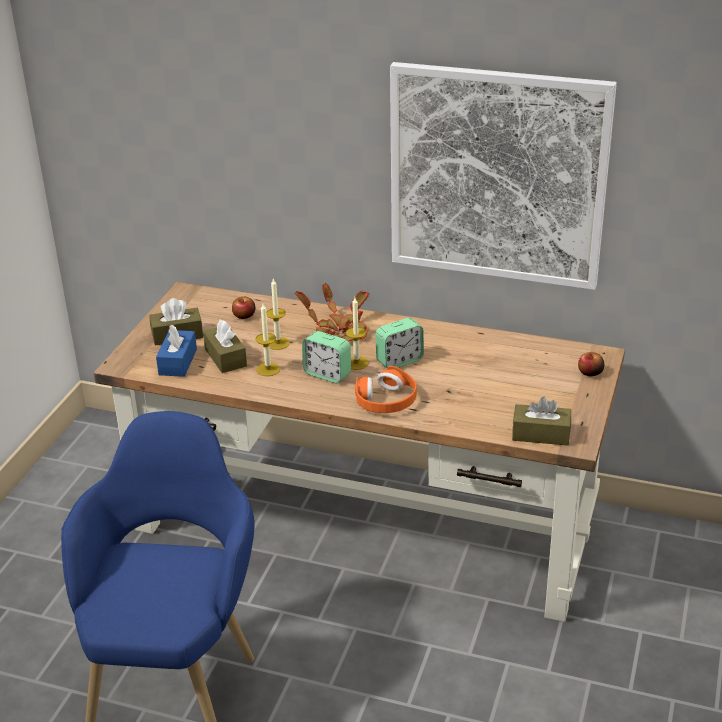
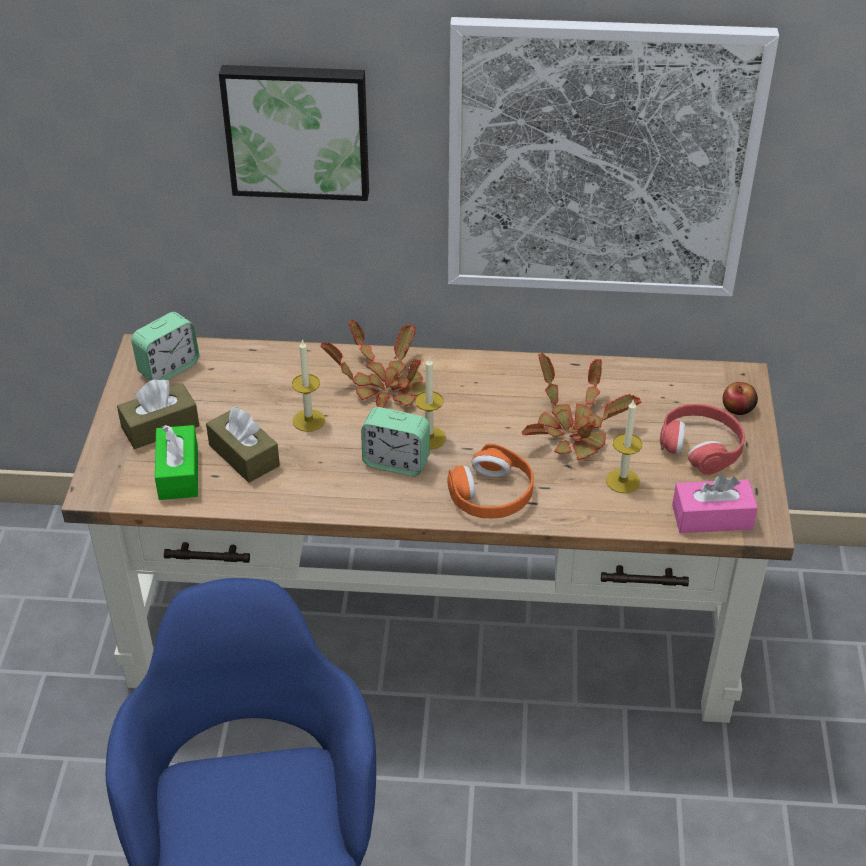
camera: 15 degrees left, 10 degrees up
blue tissue box [156,325,197,377] -> green tissue box [155,425,198,500]
apple [232,297,255,319] -> none
candle [256,304,280,376] -> candle moved to [606,399,642,493]
alarm clock [375,318,424,368] -> alarm clock moved to [131,312,199,381]
brown tissue box [512,397,571,446] -> pink tissue box [672,474,758,533]
none -> picture [219,65,369,201]
none -> potted plant [522,353,642,460]
none -> red headphones [660,404,745,475]

